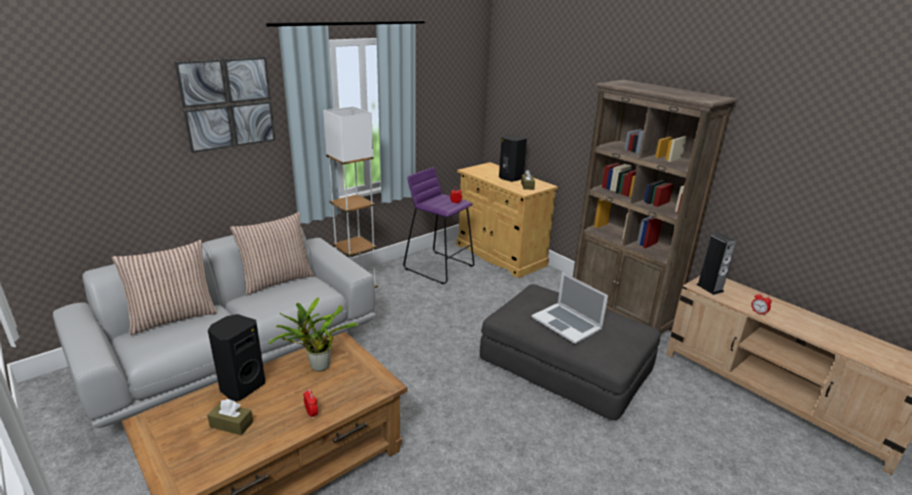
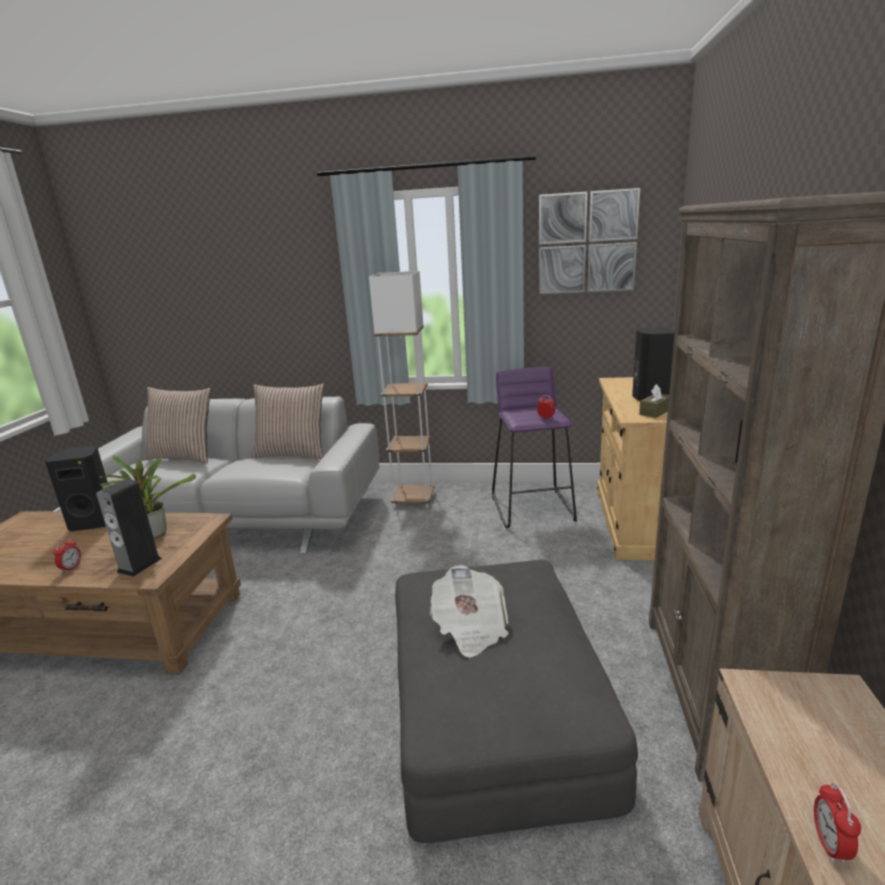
camera: 50 degrees right, 5 degrees down
picture [174,57,275,153] -> picture moved to [539,188,640,295]
brown tissue box [207,399,253,435] -> none
laptop [531,272,608,344] -> newspaper [430,565,508,658]
speaker [696,233,736,295] -> speaker moved to [96,479,162,577]

